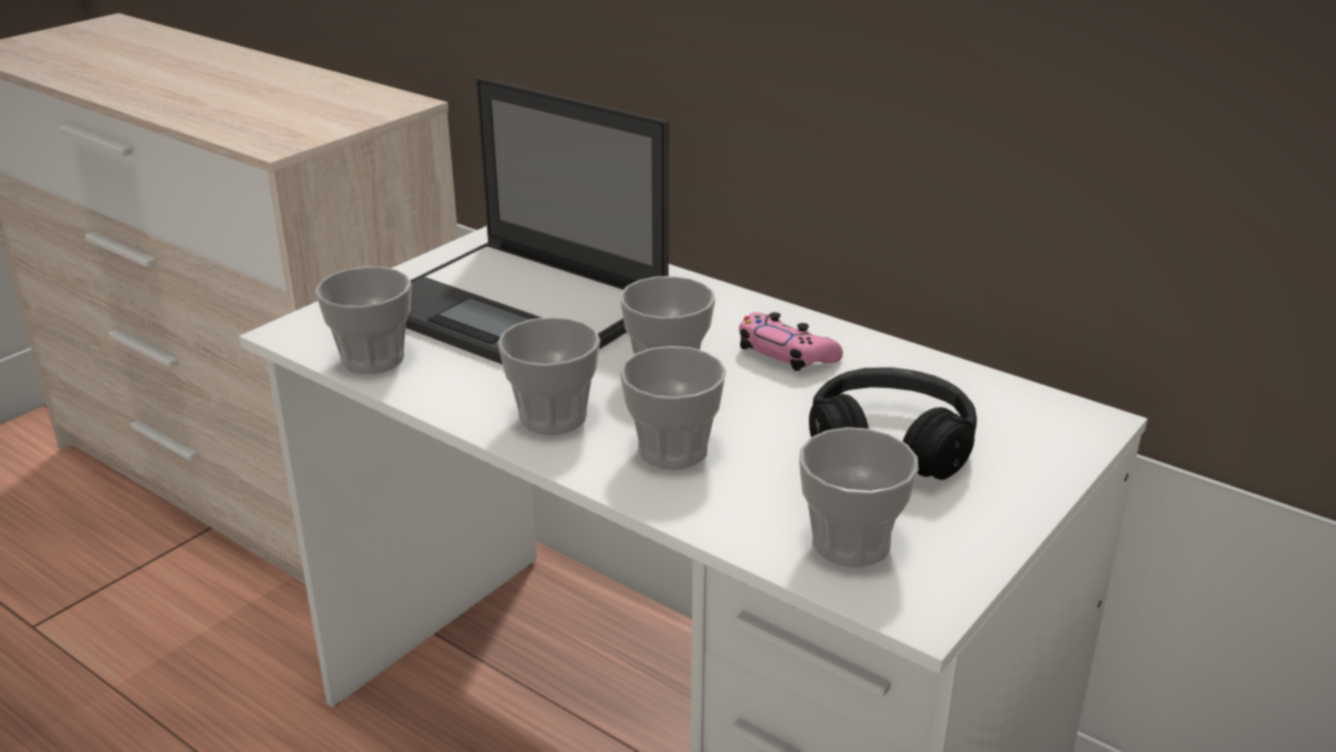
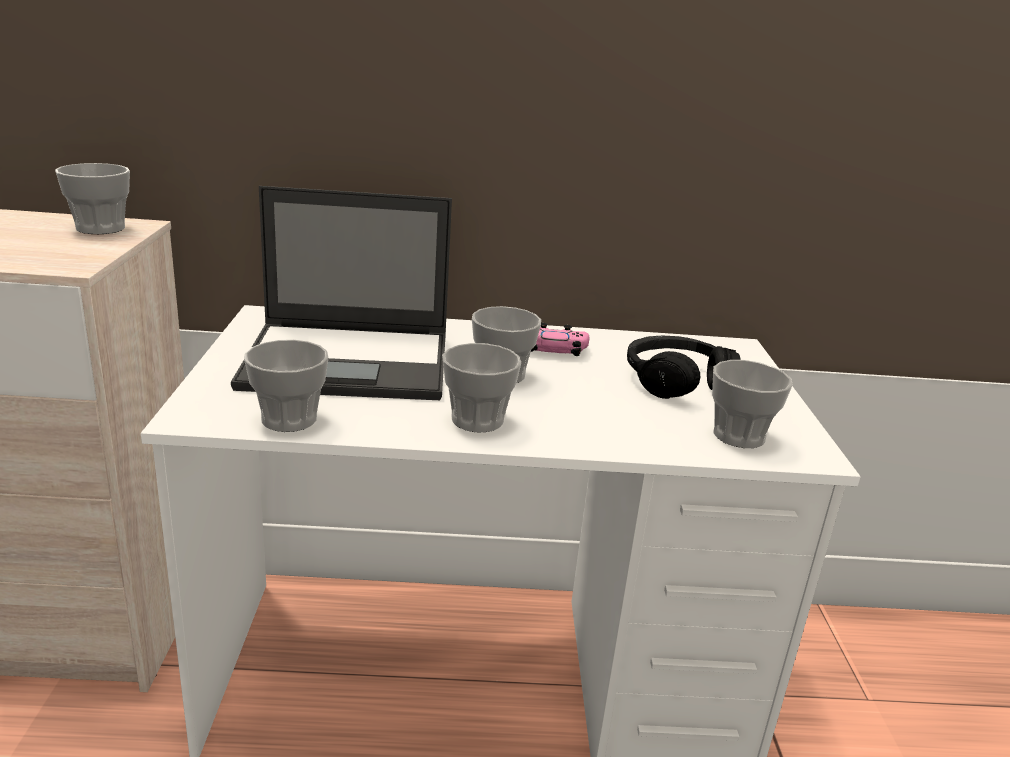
camera: 40 degrees left, 5 degrees down
cup [620,346,726,469] -> cup moved to [55,163,130,234]

